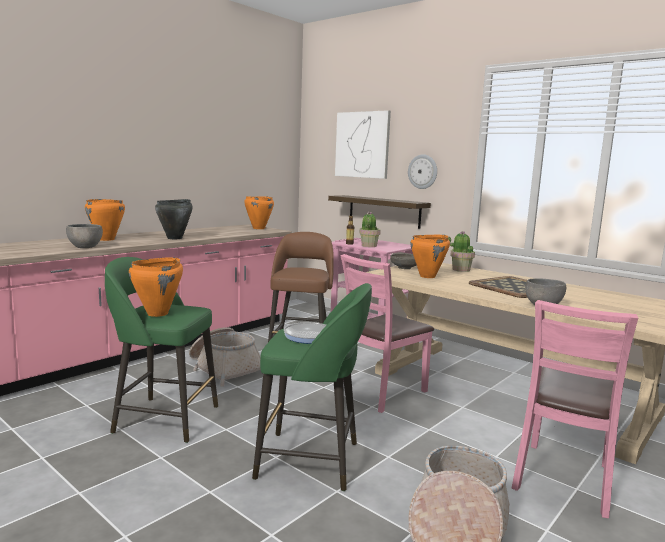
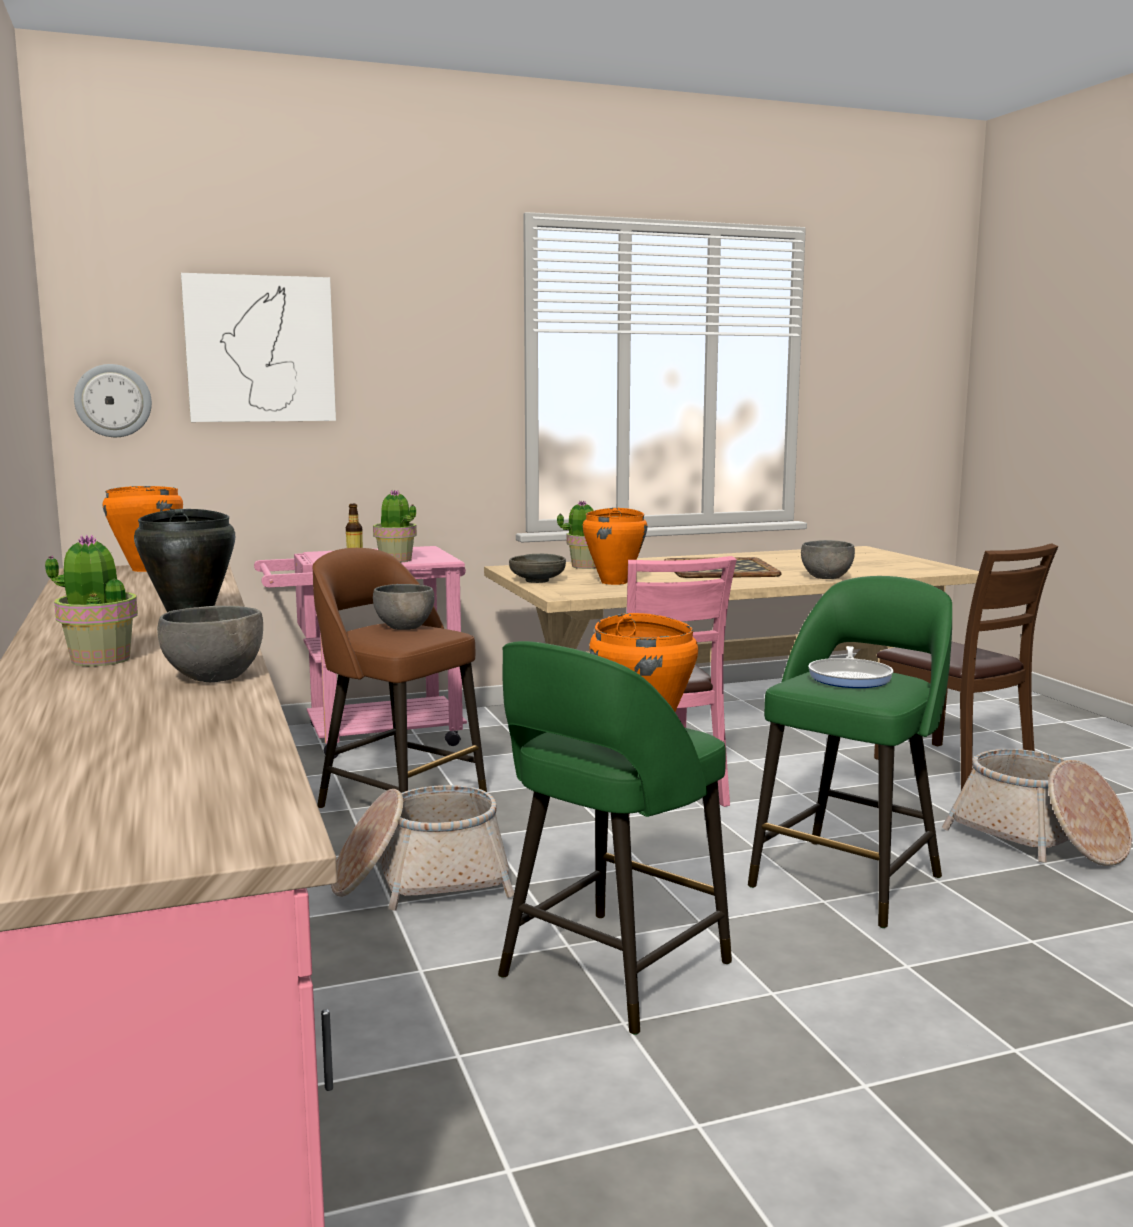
camera: 60 degrees left, 0 degrees up
orange cooking pot [85,199,125,241] -> potted plant [45,534,138,666]
shelf [328,195,431,229] -> none
wall clock [408,154,437,189] -> wall clock moved to [74,364,152,437]
pink chair [512,300,638,519] -> brown chair [874,543,1058,790]
none -> grey bowl [373,584,435,630]

